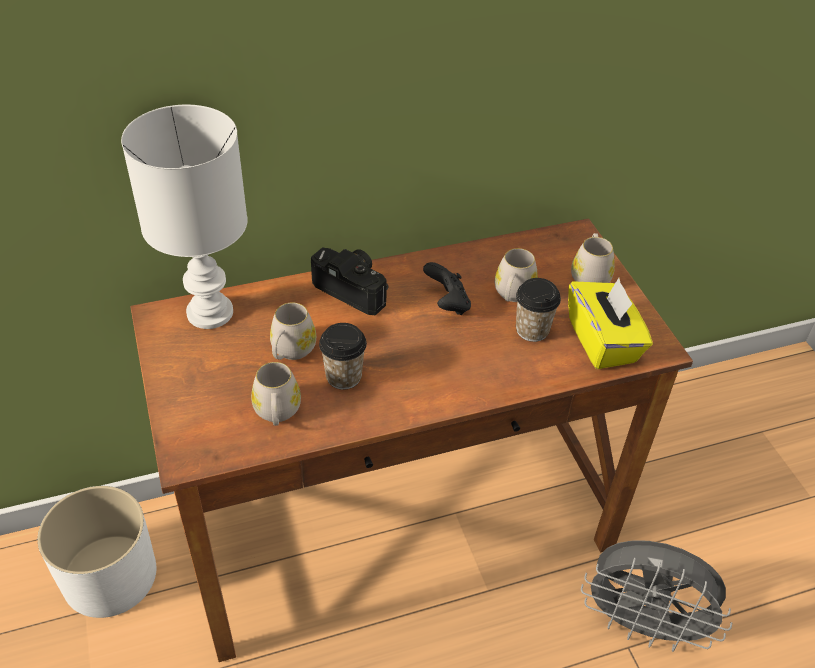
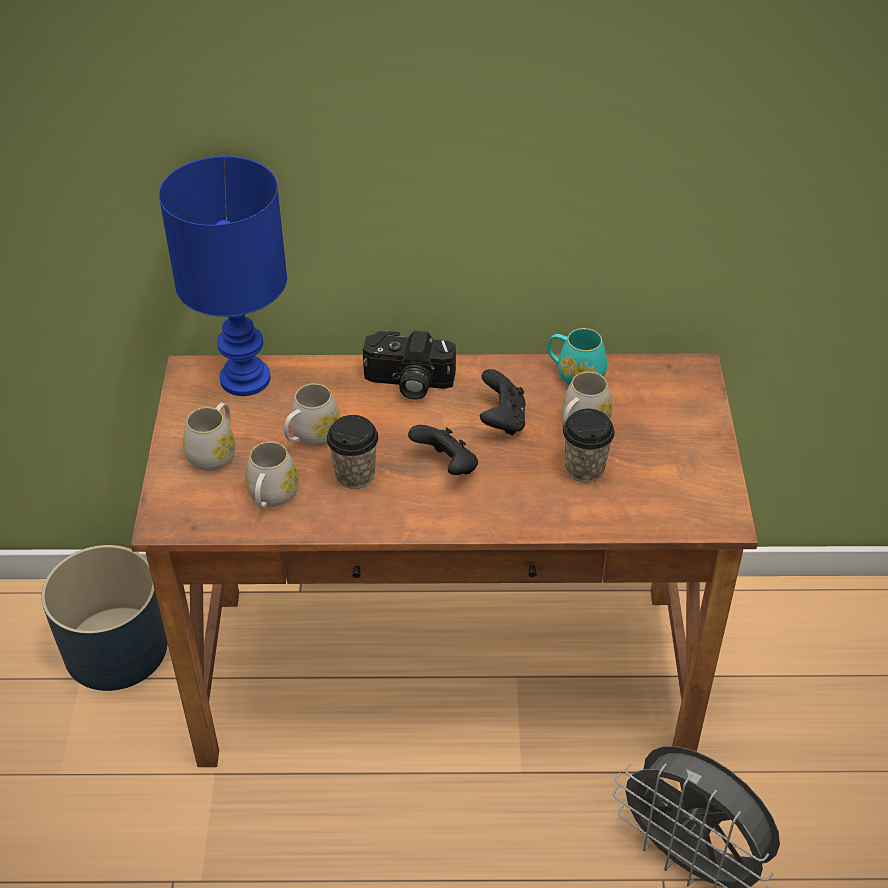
camera: 20 degrees right, 0 degrees up
white planter [38,486,156,618] -> blue planter [41,545,168,691]
white table lamp [121,105,248,329] -> blue table lamp [159,156,287,396]
camera [311,247,389,315] -> camera turned 135 degrees clockwise [363,331,456,399]
yellow tissue box [568,278,653,369] -> none
white mug [571,233,615,283] -> white mug moved to [183,403,236,471]
none -> black game controller [408,425,478,475]
none -> turquoise mug [548,328,607,385]

